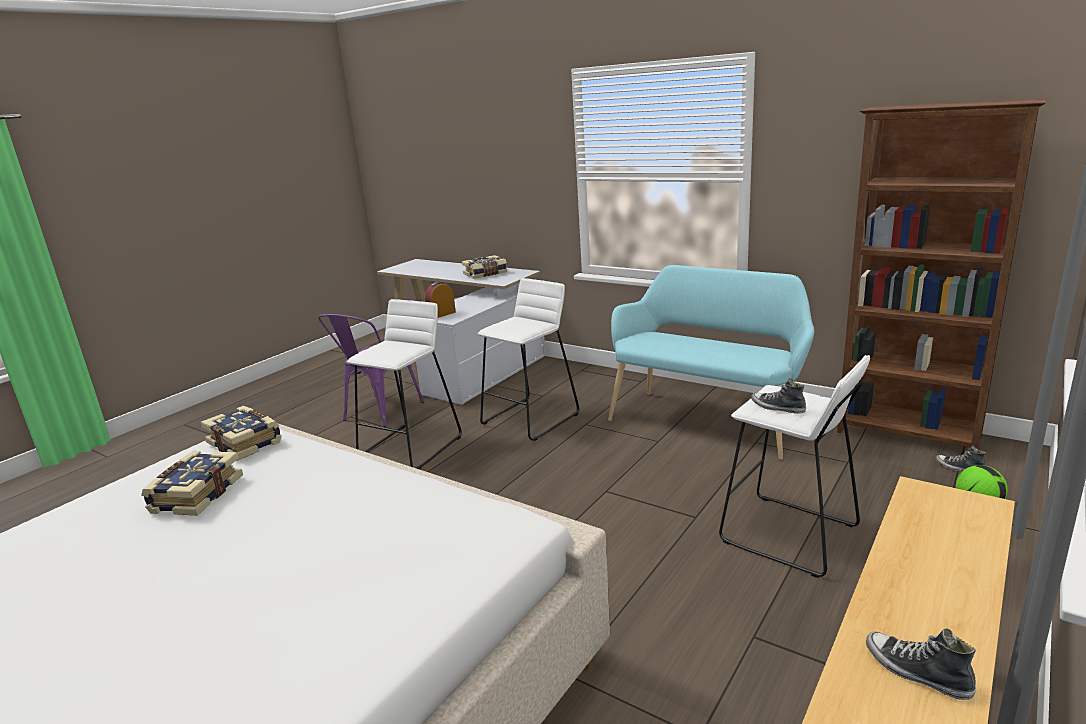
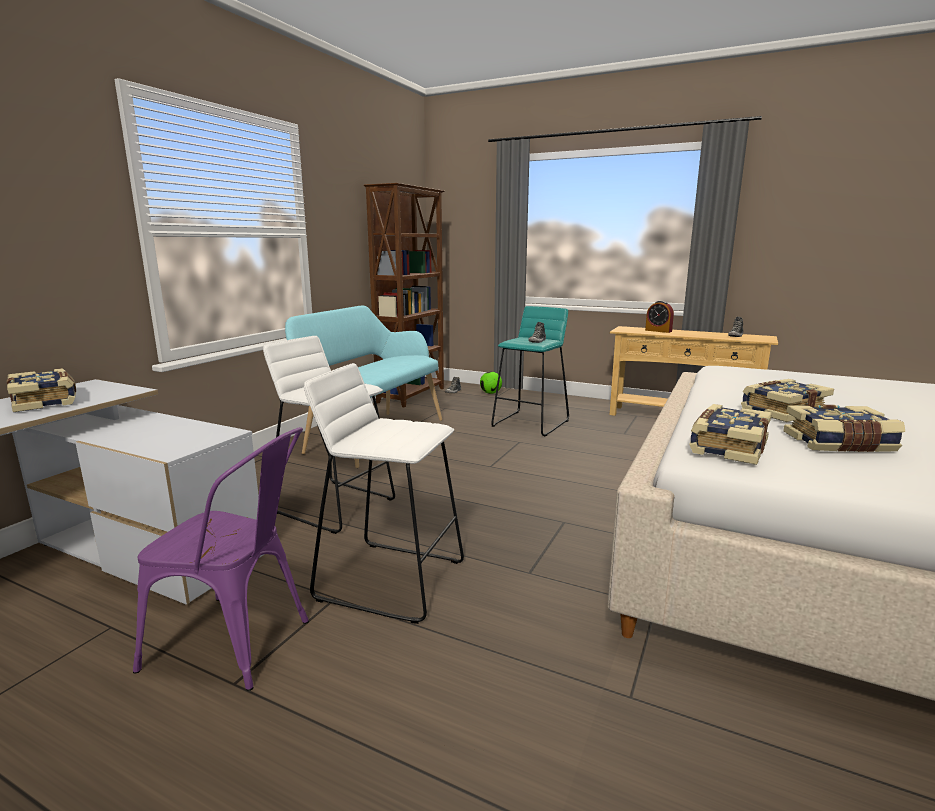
camera: 100 degrees left, 5 degrees down
alarm clock [425,281,456,318] -> alarm clock moved to [645,301,674,333]
white stool [719,355,870,578] -> turquoise stool [491,306,569,436]
none -> book [741,379,834,422]

